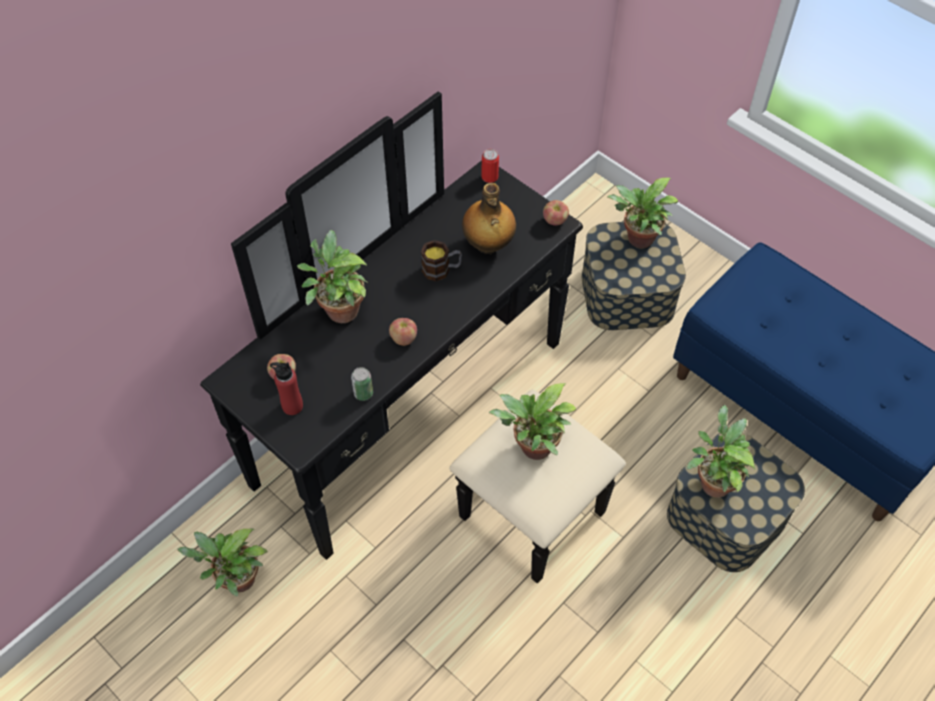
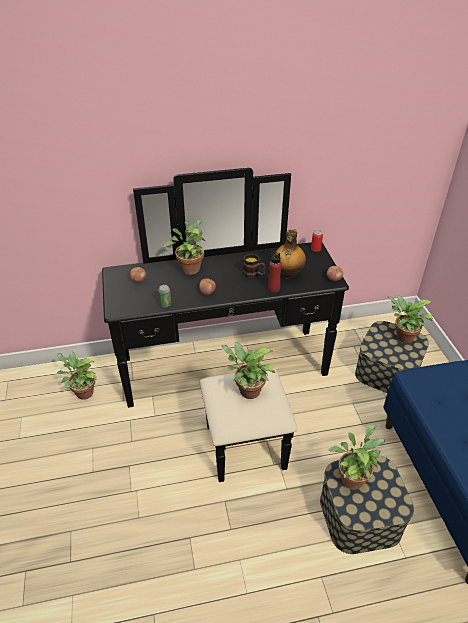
camera: 35 degrees right, 15 degrees down
red bottle [270,362,303,415] -> red bottle moved to [268,250,282,293]

